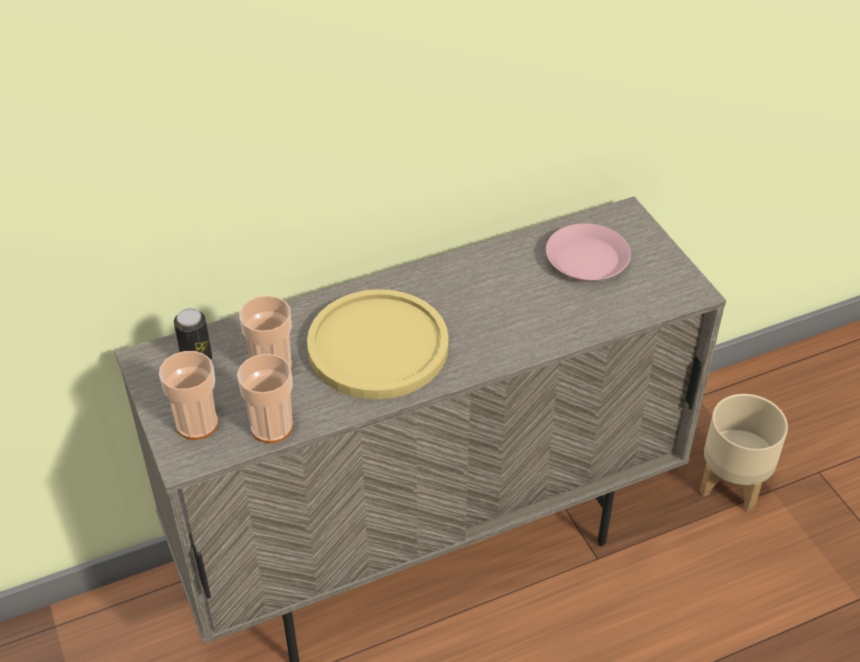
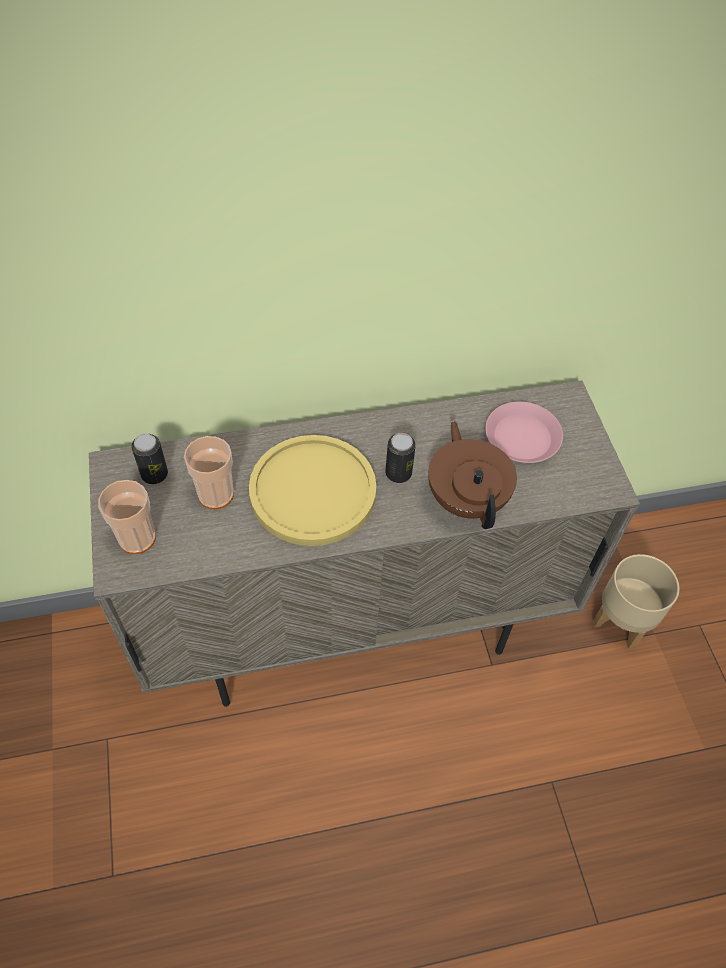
camera: 10 degrees right, 10 degrees up
cup [237,354,293,443] -> none
none -> can [385,433,416,483]
none -> brown teapot [428,421,517,529]

